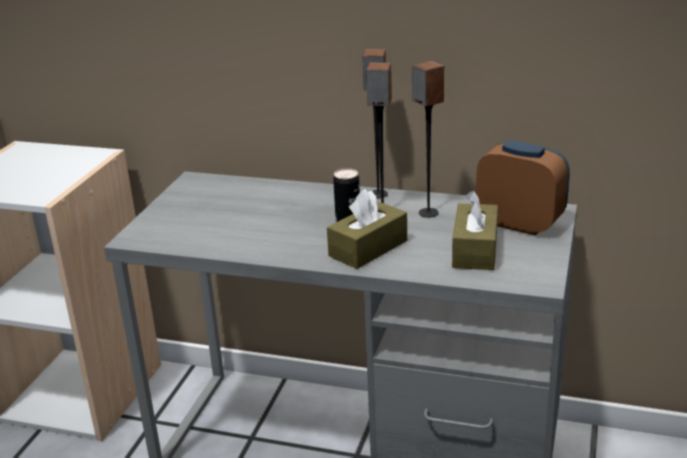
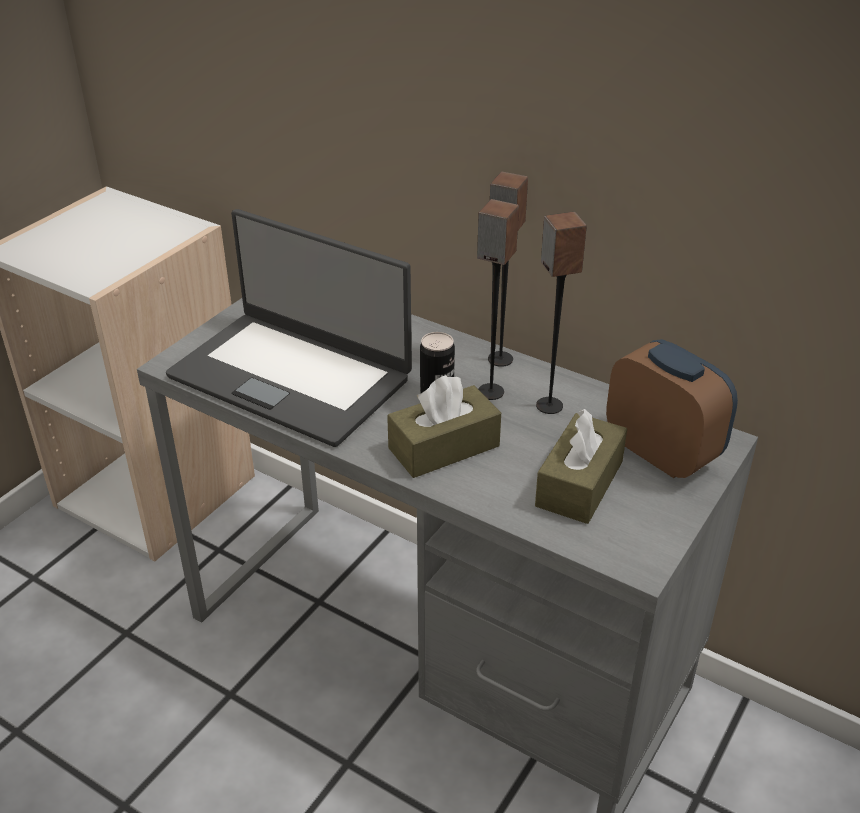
camera: 15 degrees right, 10 degrees up
none -> laptop [166,209,412,447]

